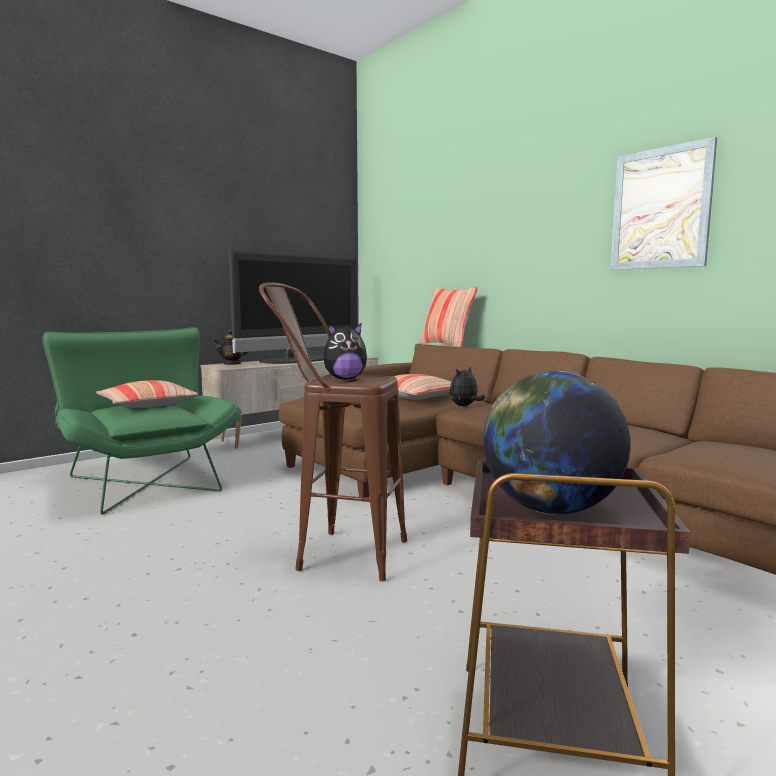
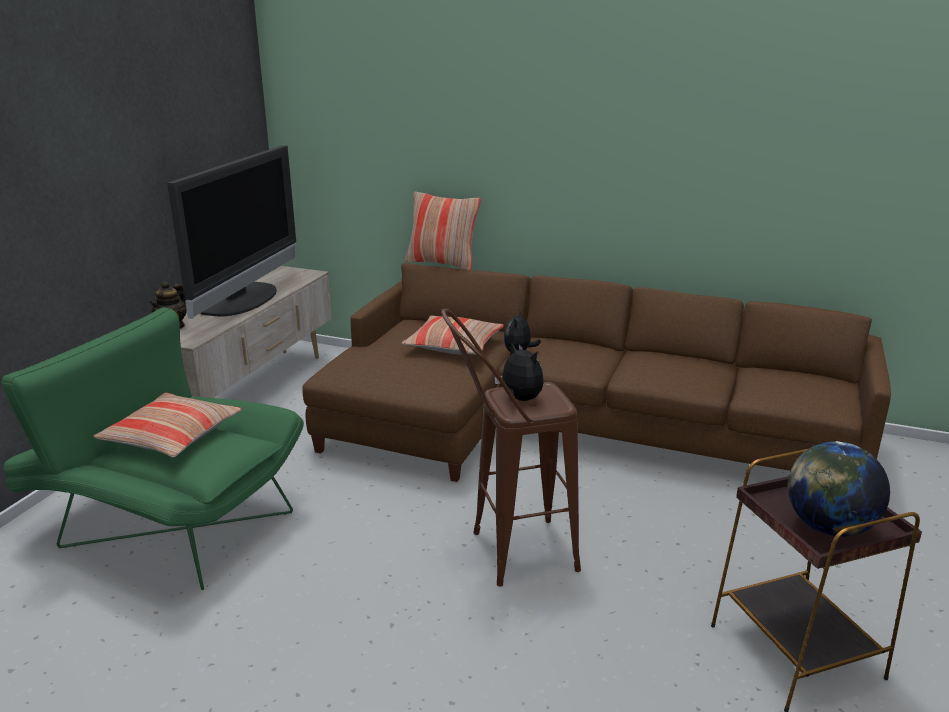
camera: 30 degrees left, 15 degrees up
plush toy [323,324,367,380] -> plush toy turned 90 degrees counterclockwise [494,343,543,401]
picture [611,137,717,270] -> none

